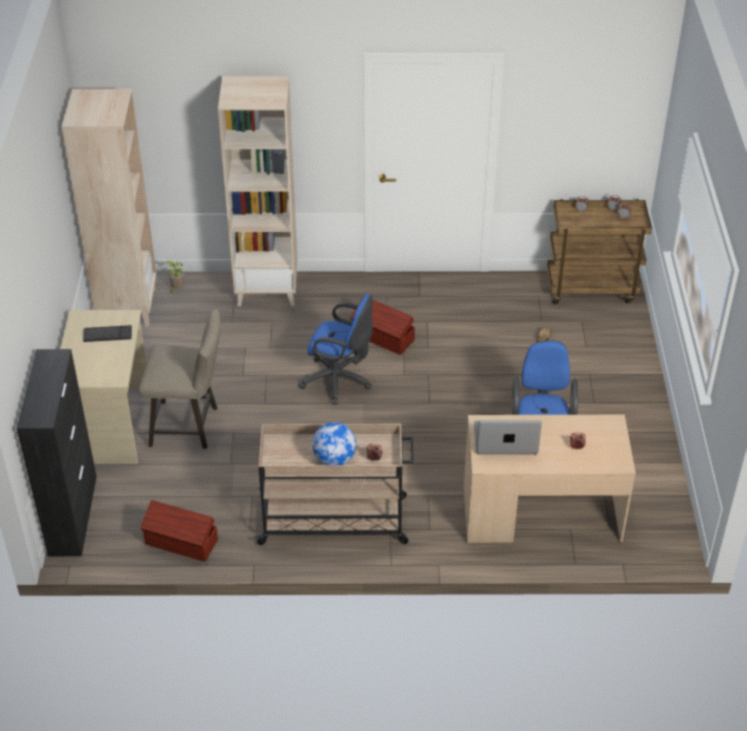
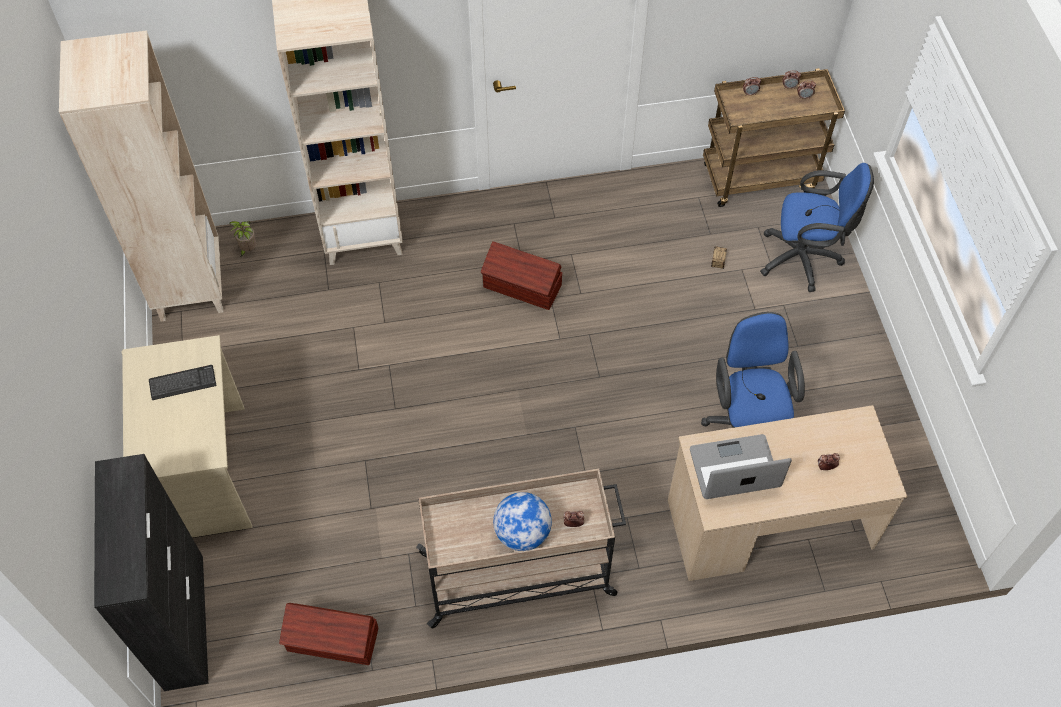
camera: 10 degrees left, 15 degrees up
beige stool [138,309,221,449] -> none
blue office chair [299,294,373,405] -> blue office chair moved to [760,163,874,292]

